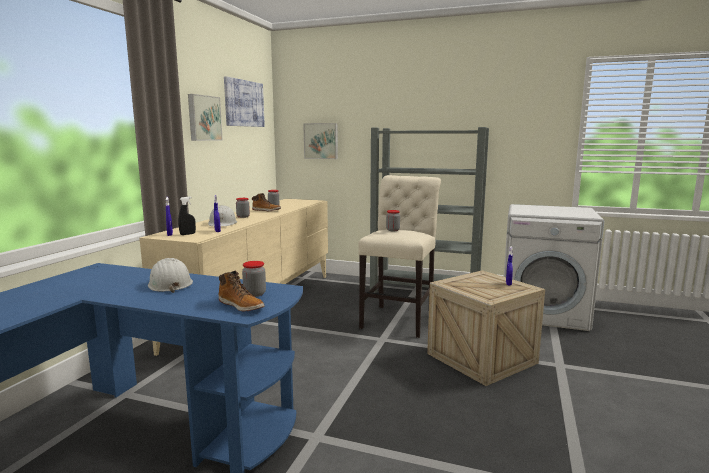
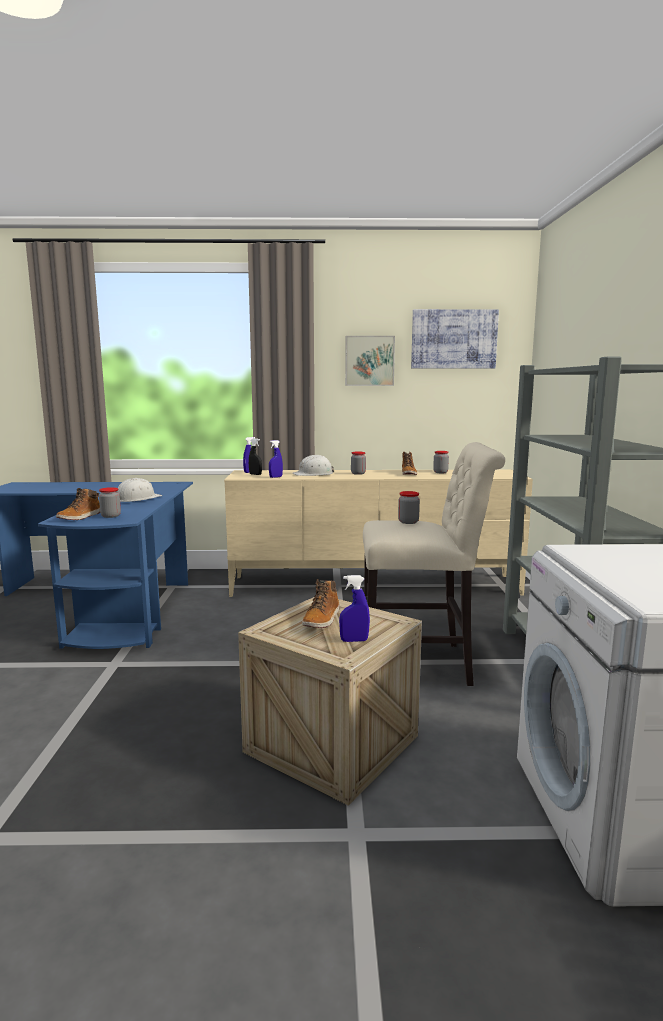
camera: 70 degrees right, 0 degrees up
picture [303,123,338,159] -> none
none -> boot [302,579,340,628]

